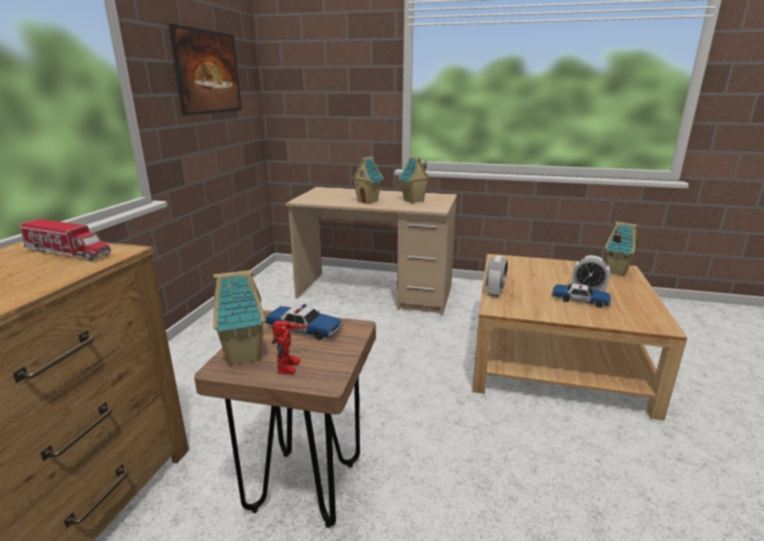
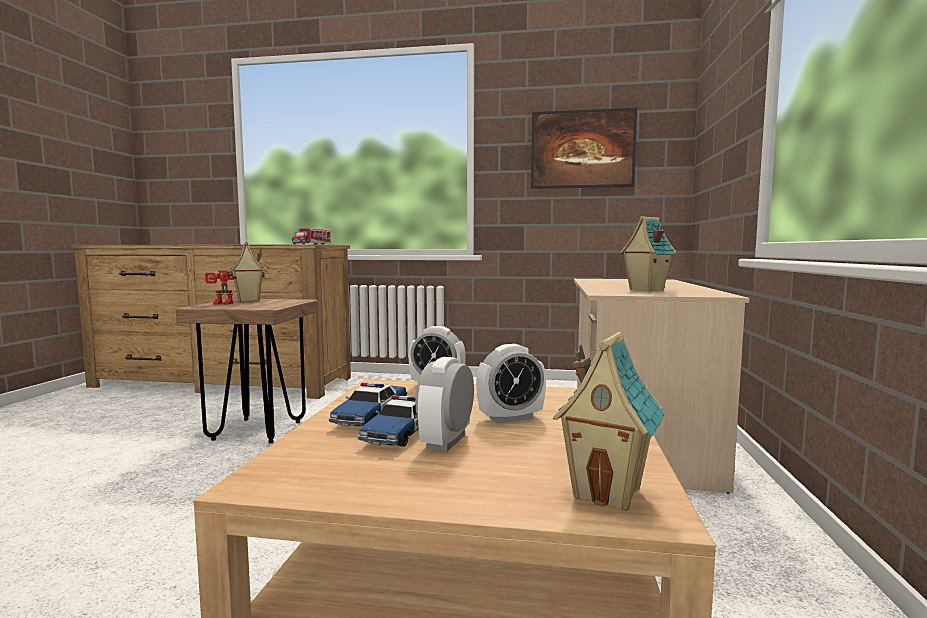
camera: 85 degrees right, 15 degrees down
toy car [265,304,343,340] -> toy car moved to [329,382,407,427]
toy house [351,156,384,204] -> none
none -> alarm clock [476,344,546,424]

